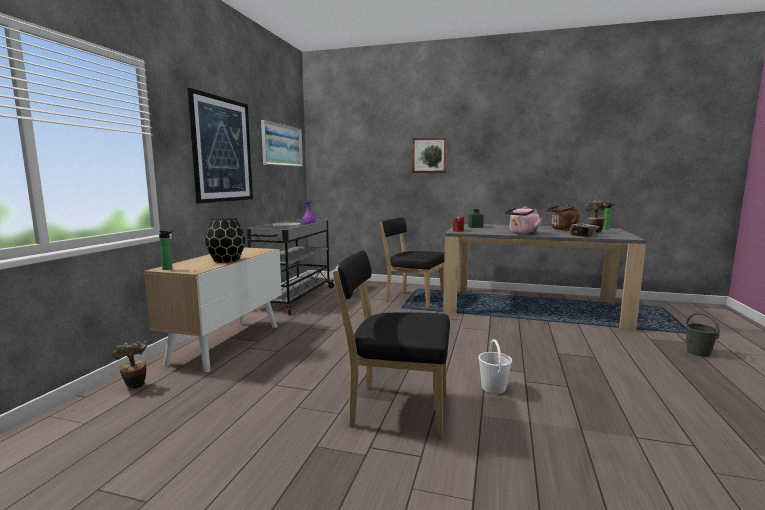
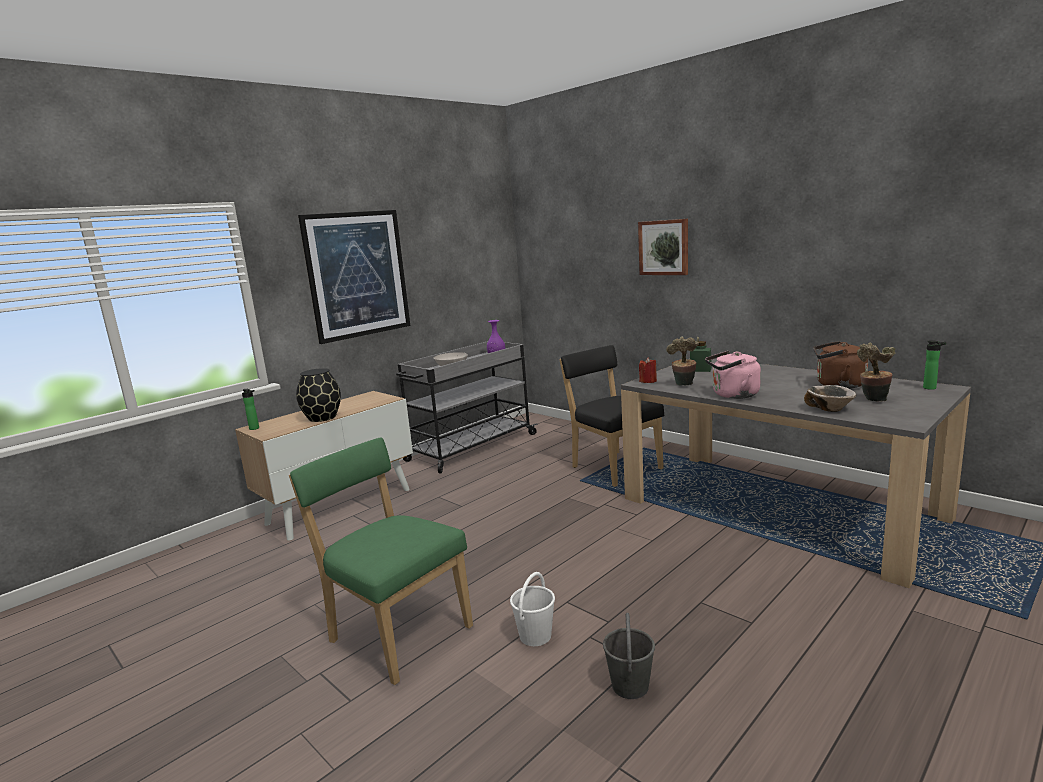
camera: 30 degrees right, 5 degrees up
potted plant [111,340,147,389] -> potted plant moved to [666,336,699,386]
picture [261,120,303,167] -> none
black chair [333,250,450,437] -> green chair [289,438,473,685]
grey bucket [685,312,720,357] -> grey bucket moved to [603,613,655,699]

